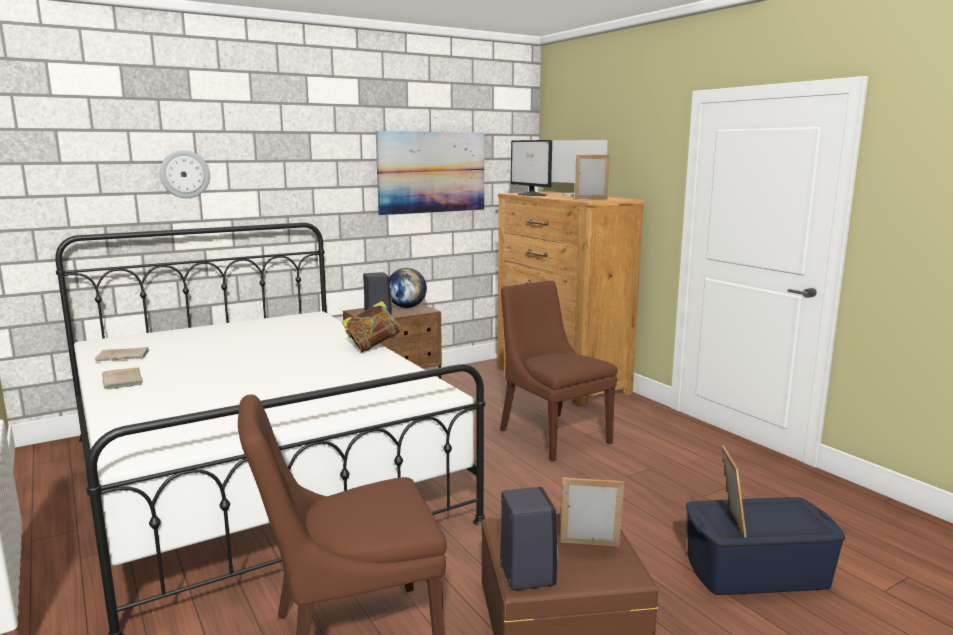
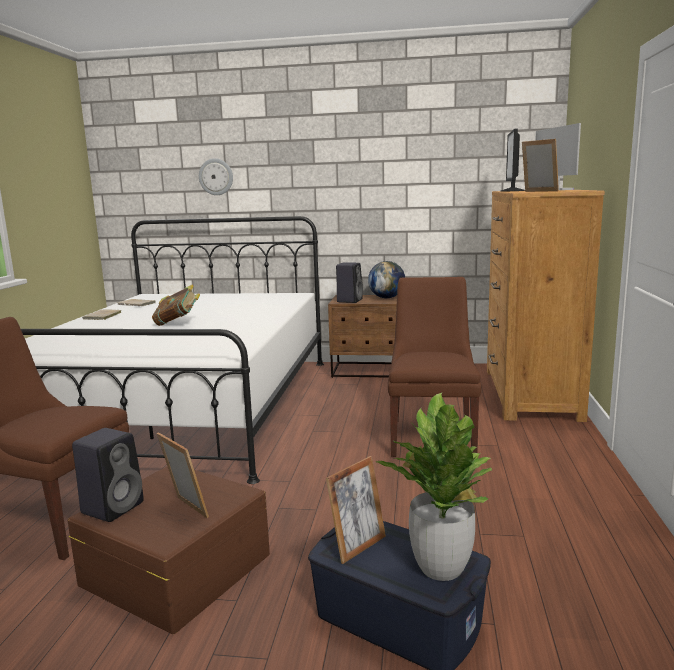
camera: 40 degrees right, 0 degrees up
book [341,301,402,352] -> book moved to [152,285,200,326]
picture [376,131,484,215] -> none
none -> potted plant [376,393,492,581]

